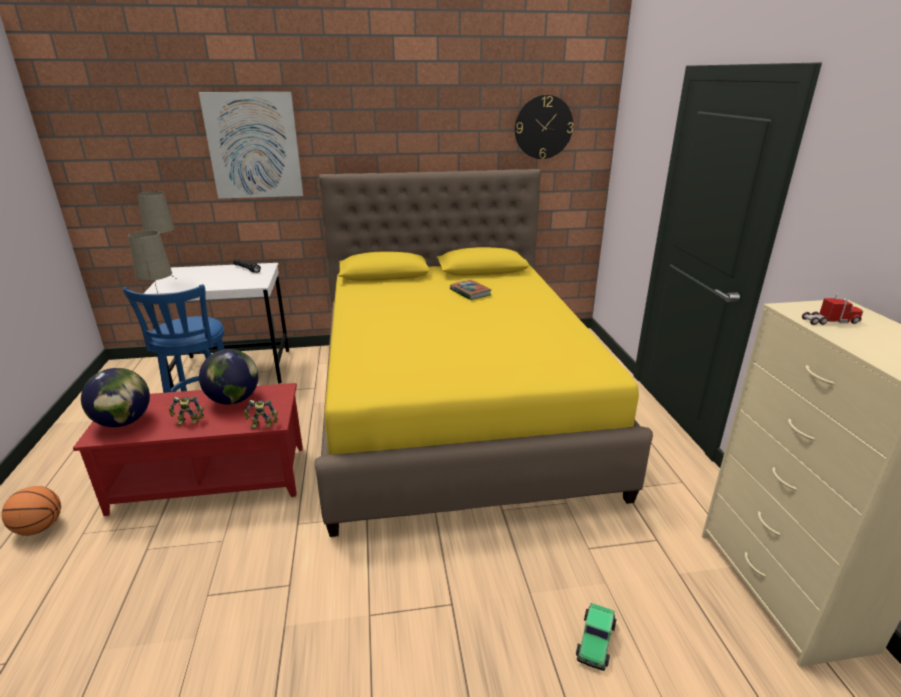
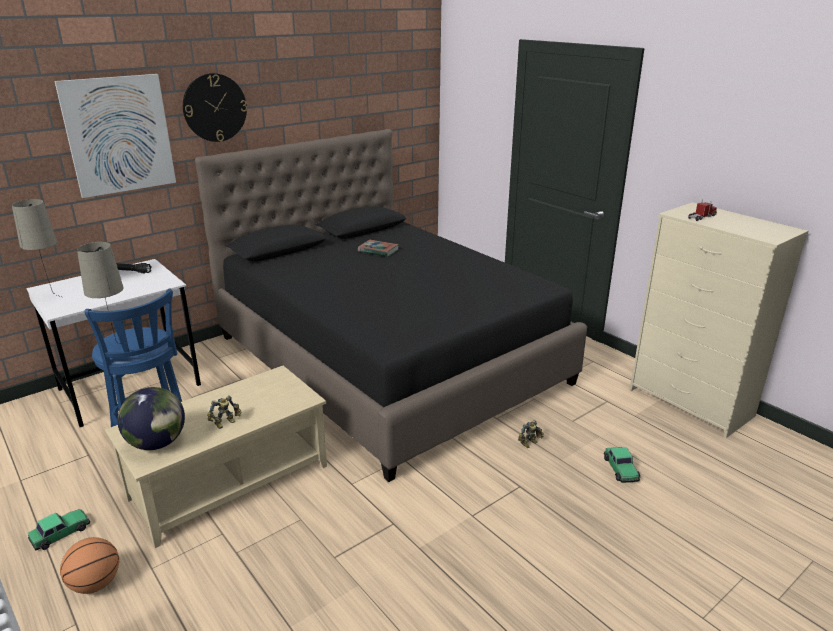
camera: 30 degrees left, 0 degrees up
red coffee table [73,383,303,516] -> beige coffee table [105,365,327,548]
globe [199,349,258,405] -> none
toy robot [244,400,278,429] -> toy robot moved to [518,420,544,448]
yellow bed [315,169,653,537] -> black bed [195,129,587,482]
wall clock [515,95,573,159] -> wall clock moved to [183,73,247,142]
none -> toy car [28,509,90,551]

